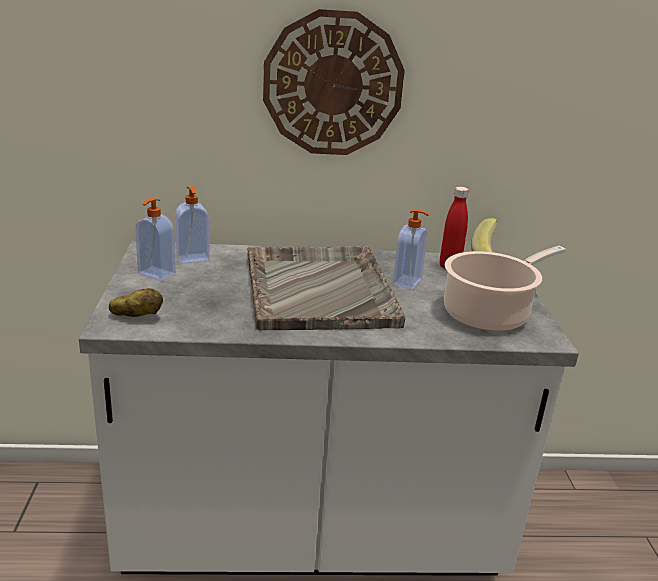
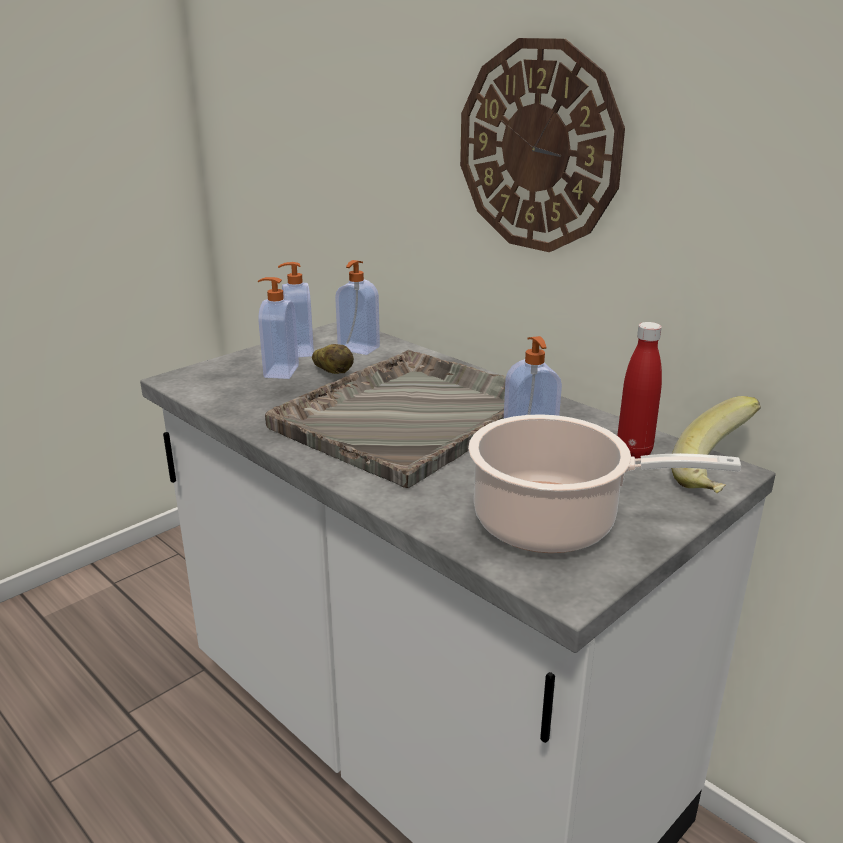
camera: 50 degrees right, 0 degrees up
potato [109,288,163,317] -> potato moved to [312,344,354,374]
none -> soap dispenser [258,277,299,379]

